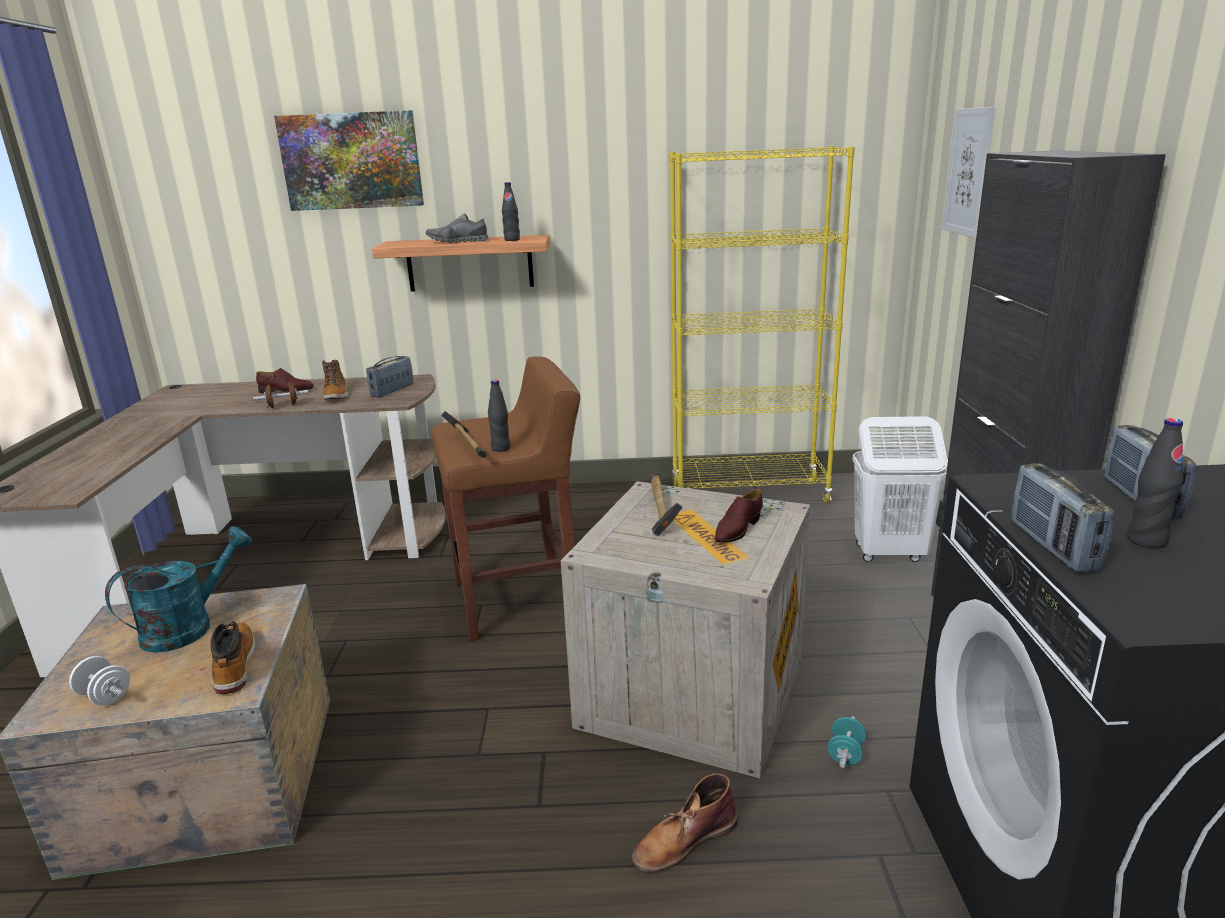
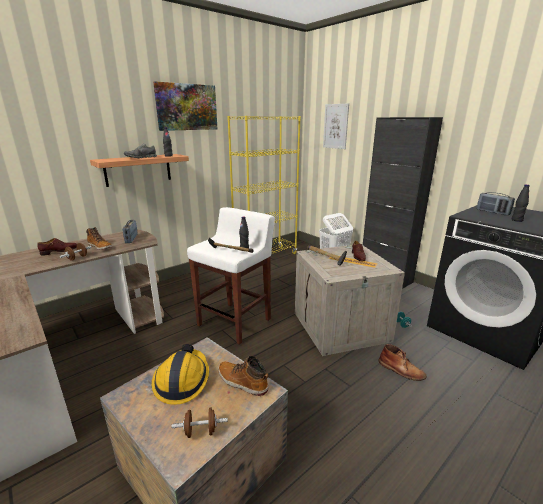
camera: 40 degrees left, 0 degrees up
white dumbbell [69,656,130,706] -> brown dumbbell [172,407,228,438]
turquoise watering can [105,526,252,653] -> hard hat [152,344,209,405]
picture [274,110,424,211] -> picture moved to [153,82,218,131]
brown stool [432,356,580,641] -> white stool [187,207,275,345]
brown boot [632,773,738,872] -> brown boot turned 75 degrees counterclockwise [378,344,427,381]
radio [1011,463,1115,573] -> none

